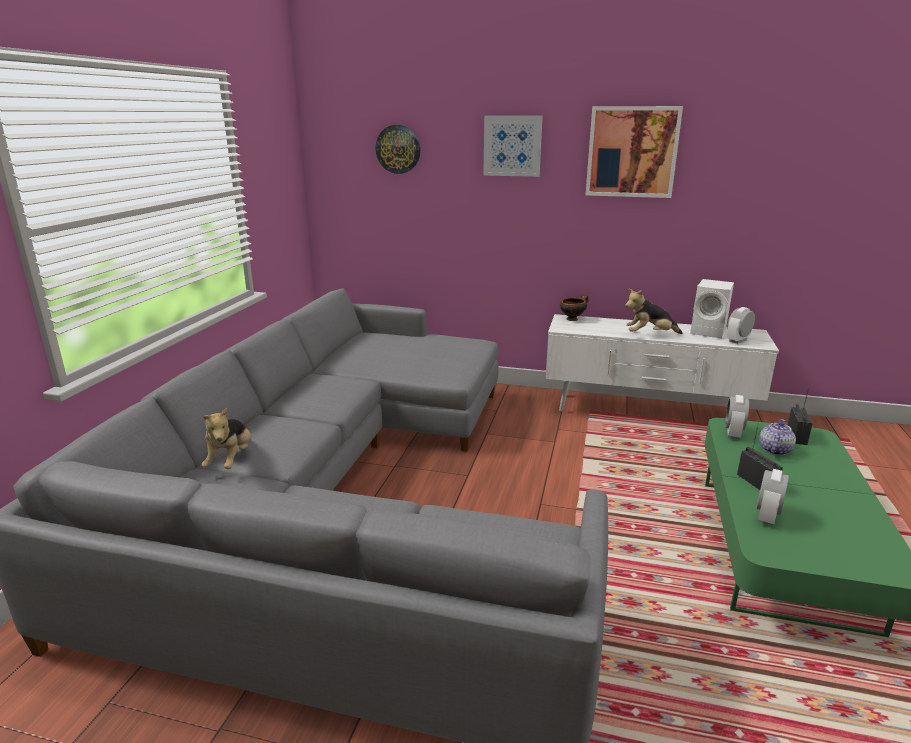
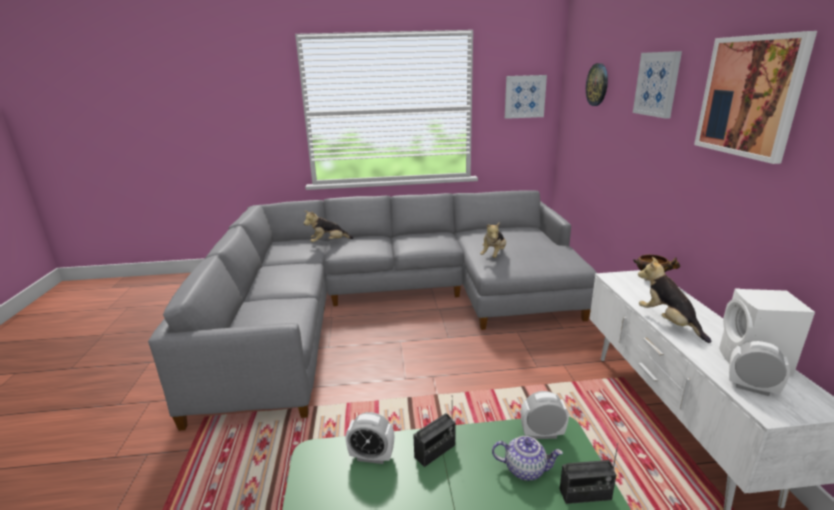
camera: 70 degrees right, 0 degrees up
none -> plush toy [480,222,506,258]
none -> picture [505,75,547,119]

